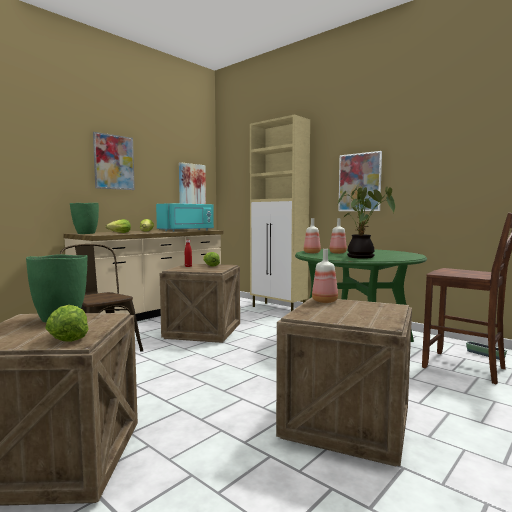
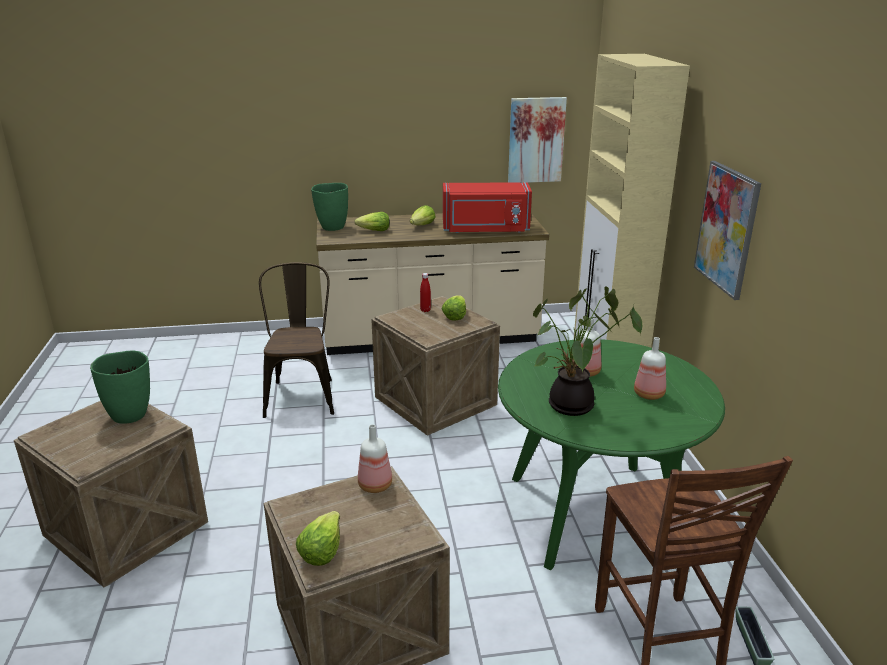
camera: 40 degrees right, 20 degrees up
lettuce [45,305,89,342] -> lettuce moved to [296,511,340,566]
picture [93,132,135,190] -> none
turquoise microwave [156,203,214,232] -> red microwave [443,182,532,233]
bottle [304,218,321,253] -> bottle moved to [634,337,666,400]

